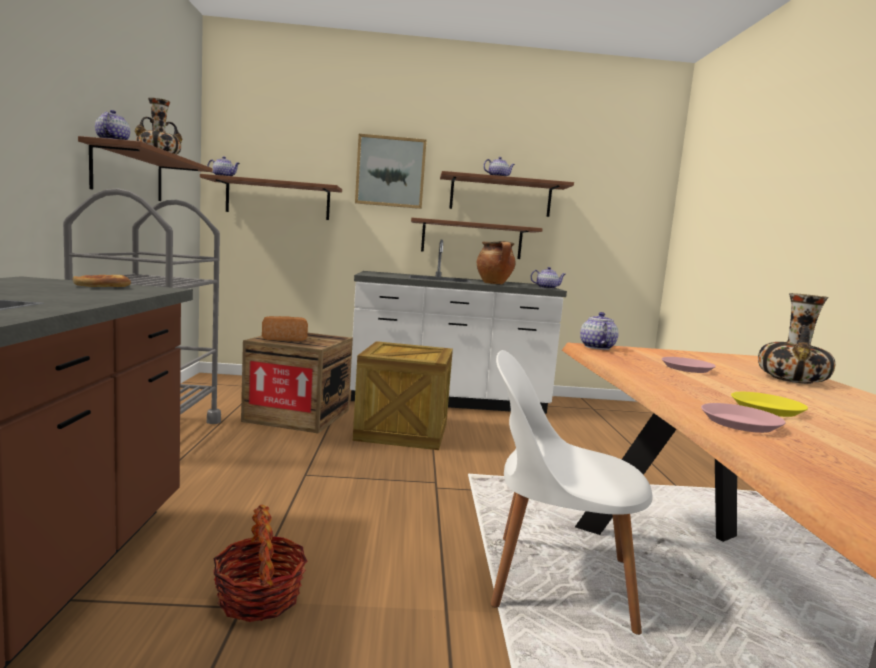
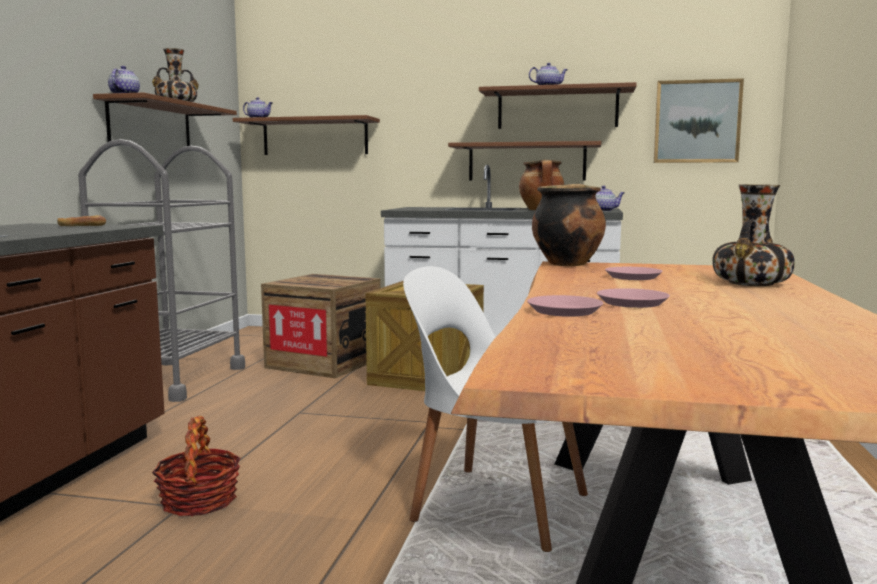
camera: 15 degrees right, 0 degrees up
bread [262,316,308,341] -> none
picture [355,134,427,209] -> picture moved to [654,78,744,163]
teapot [580,312,619,350] -> cooking pot [532,184,606,266]
yellow plate [731,392,808,417] -> pink plate [597,288,670,308]

